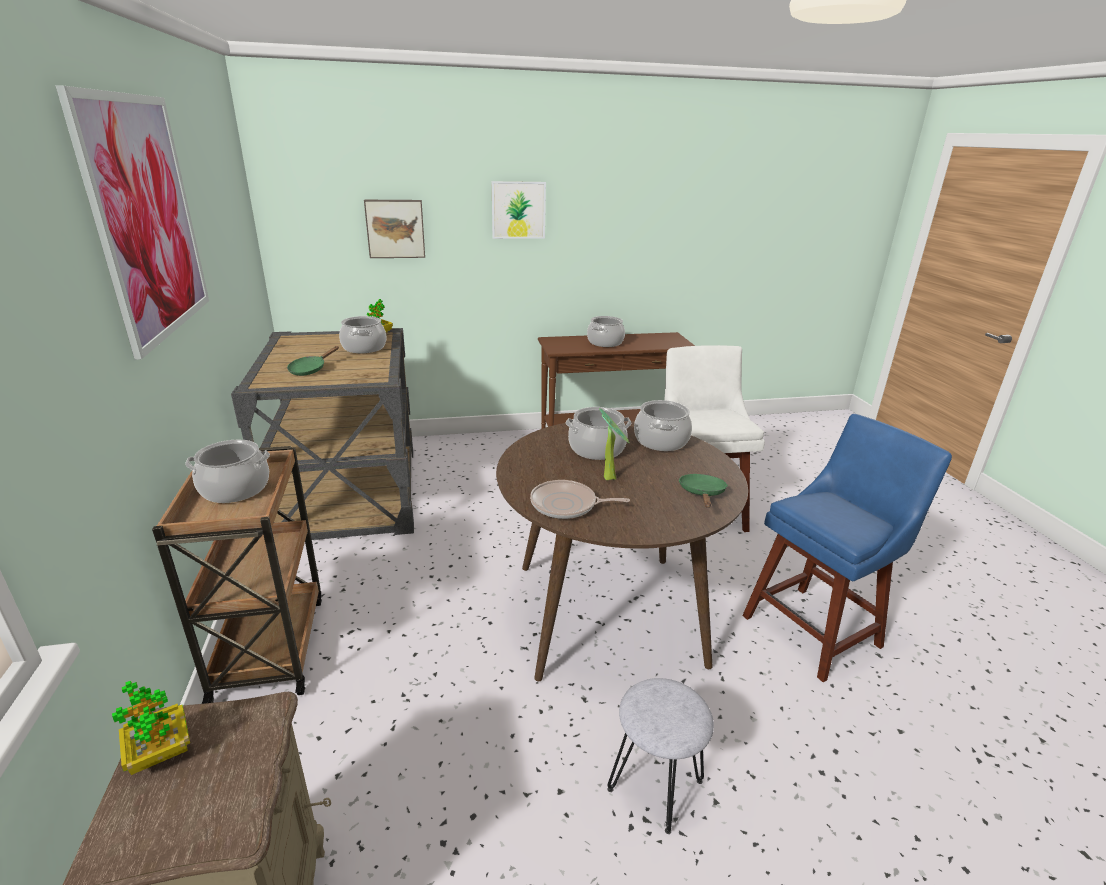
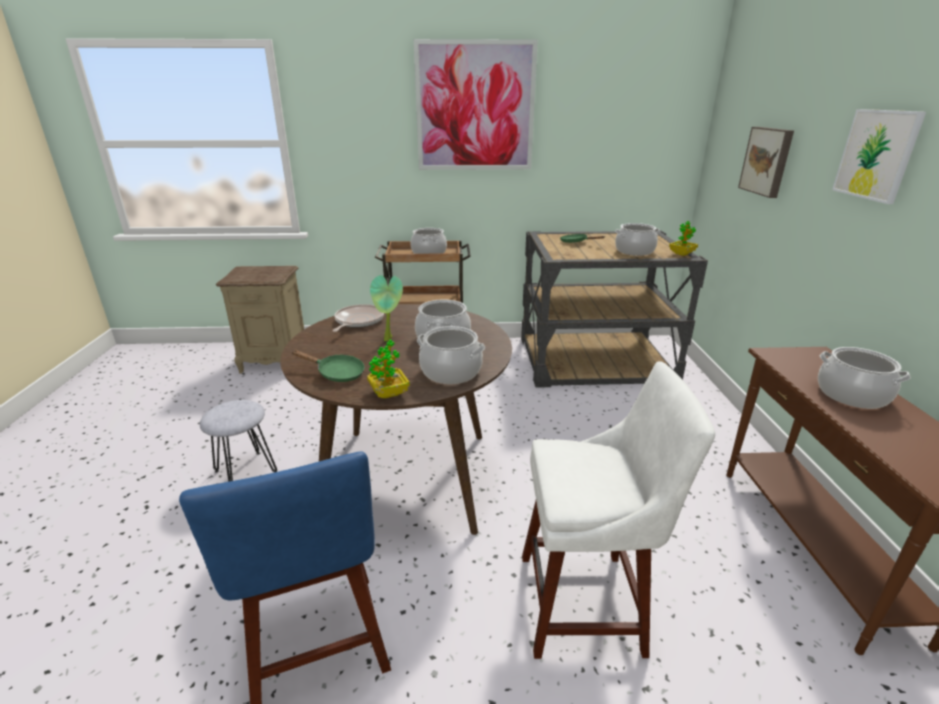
camera: 100 degrees right, 0 degrees up
potted plant [112,681,190,775] -> potted plant moved to [367,339,410,399]

